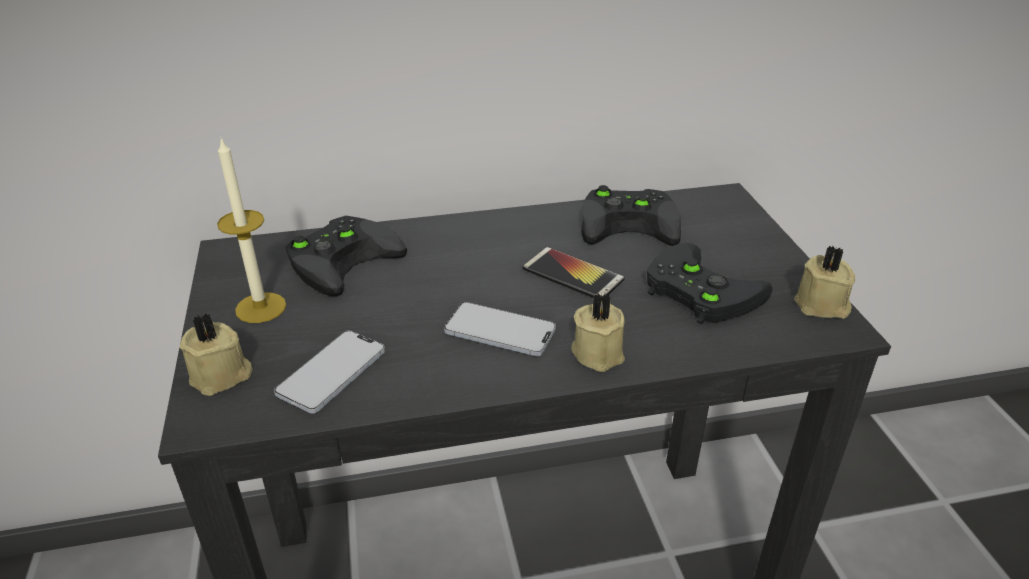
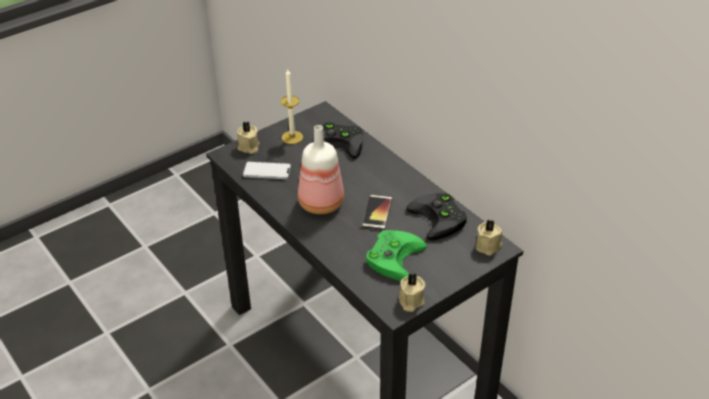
camera: 65 degrees right, 5 degrees up
phone [444,302,556,356] -> bottle [298,125,344,214]
beige candle [571,293,625,372] -> beige candle moved to [476,219,502,255]
black game controller [647,243,773,325] -> green game controller [366,230,427,281]

